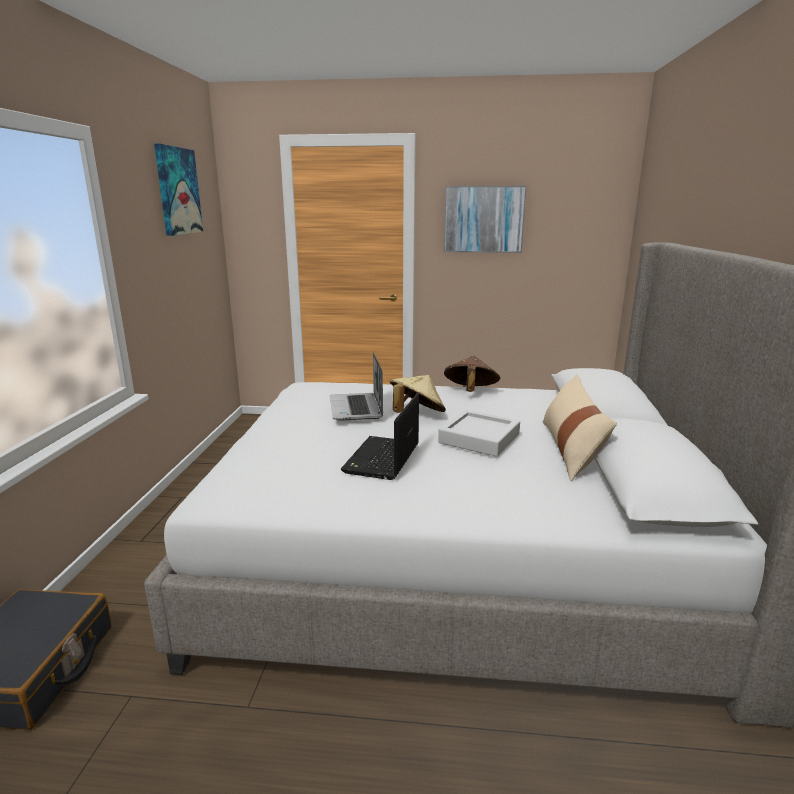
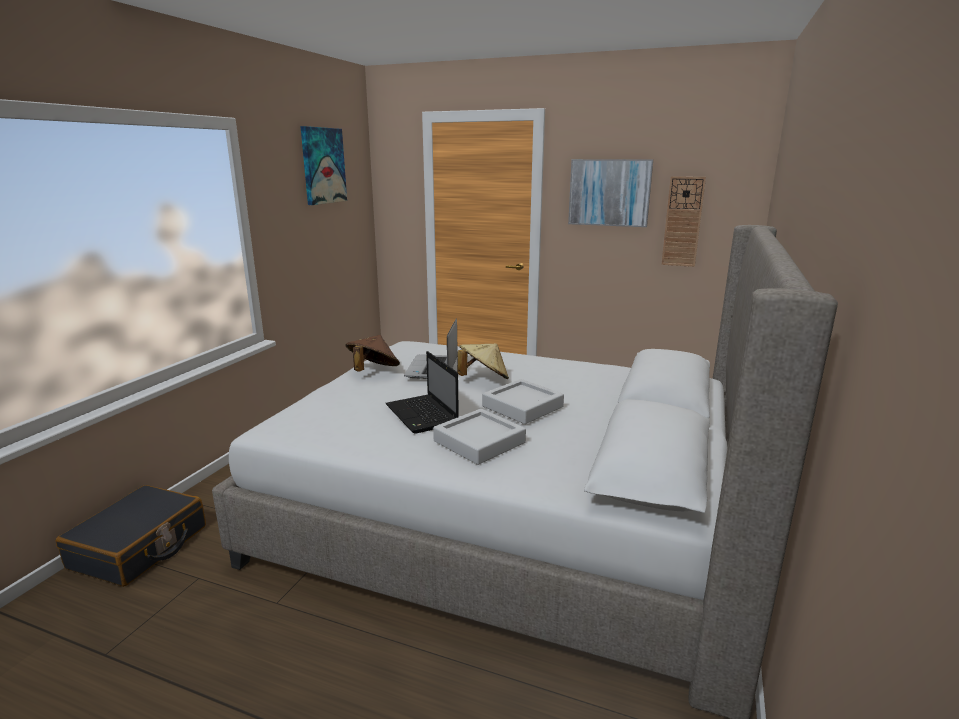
camera: 15 degrees right, 0 degrees up
laptop [341,393,419,480] -> laptop turned 60 degrees counterclockwise [386,351,459,434]
brown hat [444,356,500,392] -> brown hat moved to [345,335,400,371]
beige pillow [543,374,617,481] -> none
none -> grey tray [433,409,526,465]
none -> wall clock [661,176,706,267]

